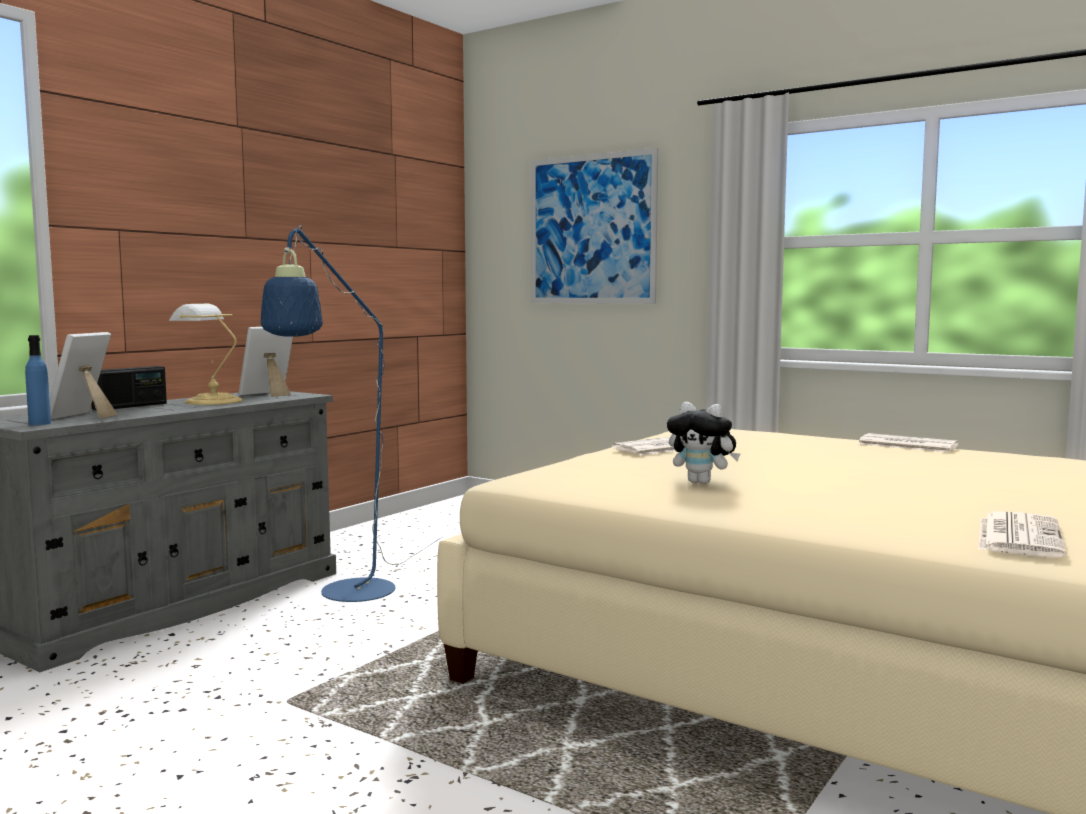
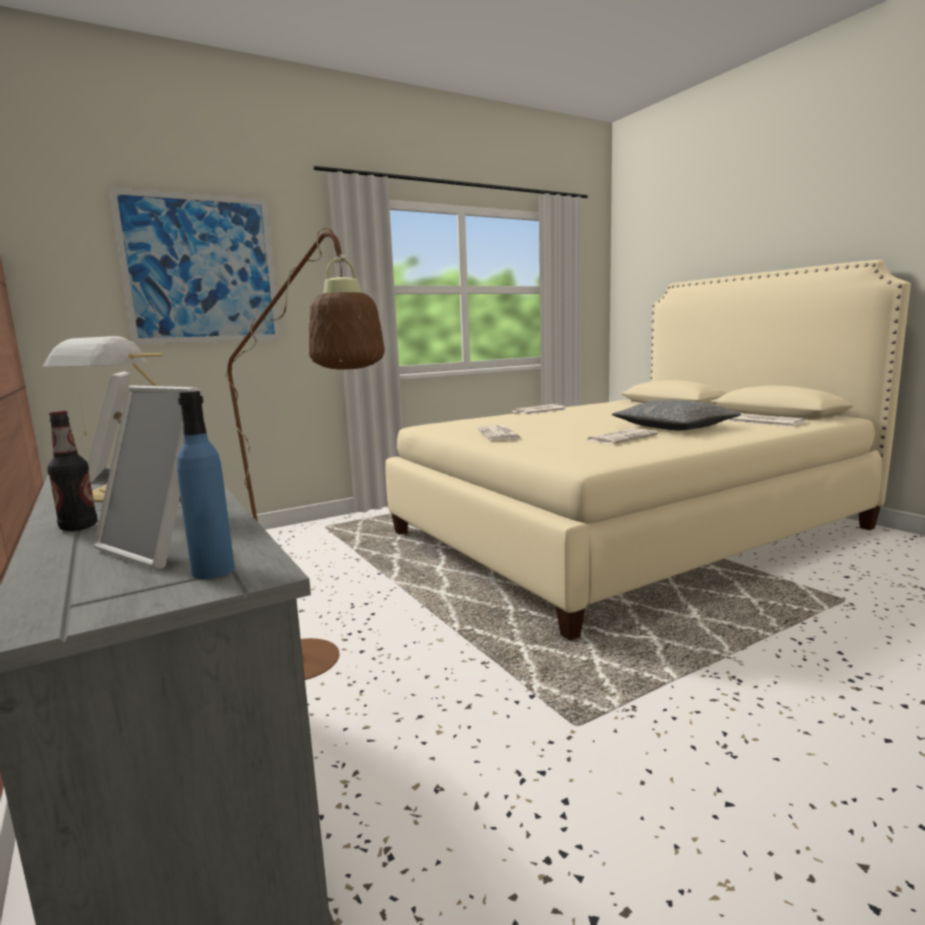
camera: 65 degrees left, 5 degrees up
radio [91,366,167,410] -> bottle [47,410,98,531]
blue floor lamp [261,225,440,602] -> brown floor lamp [226,228,385,680]
plush toy [667,402,740,484] -> newspaper [585,429,658,444]
none -> grey pillow [612,400,741,431]

